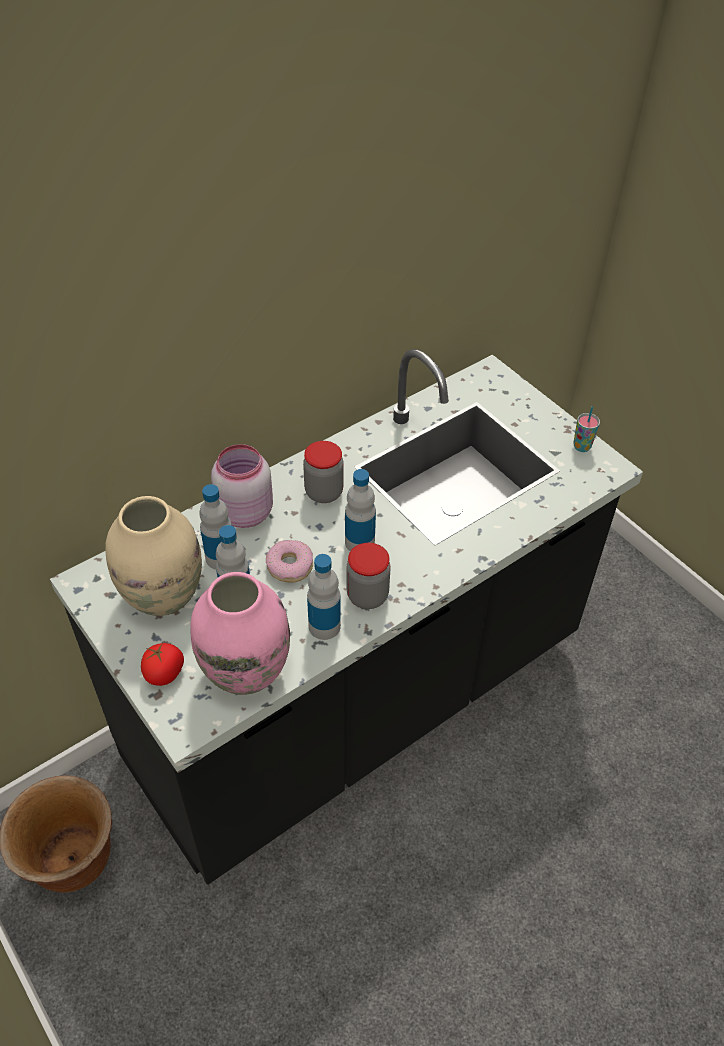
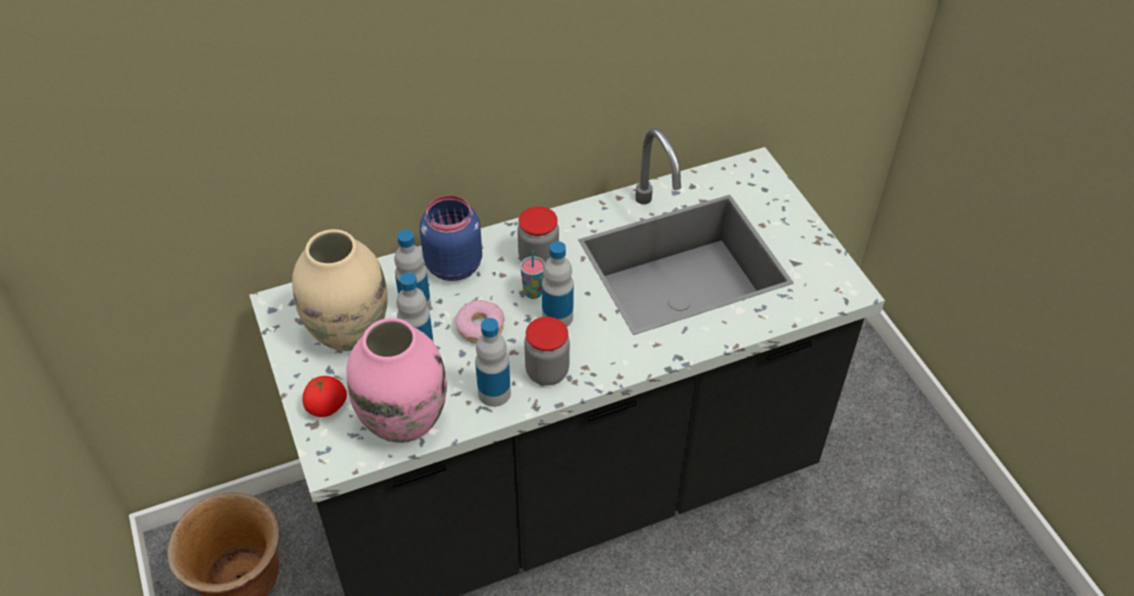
camera: 15 degrees right, 0 degrees up
pink jar [211,444,273,528] -> blue jar [420,195,482,281]
cup [573,406,600,452] -> cup moved to [520,251,545,299]

